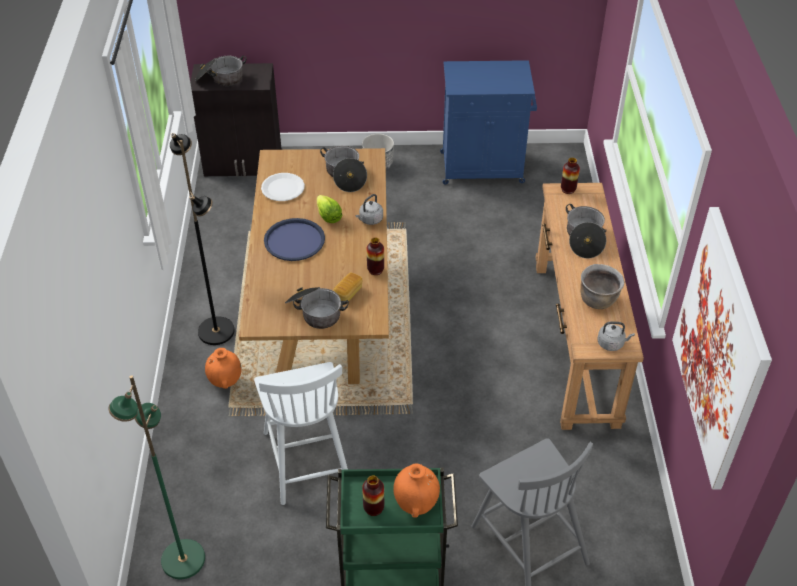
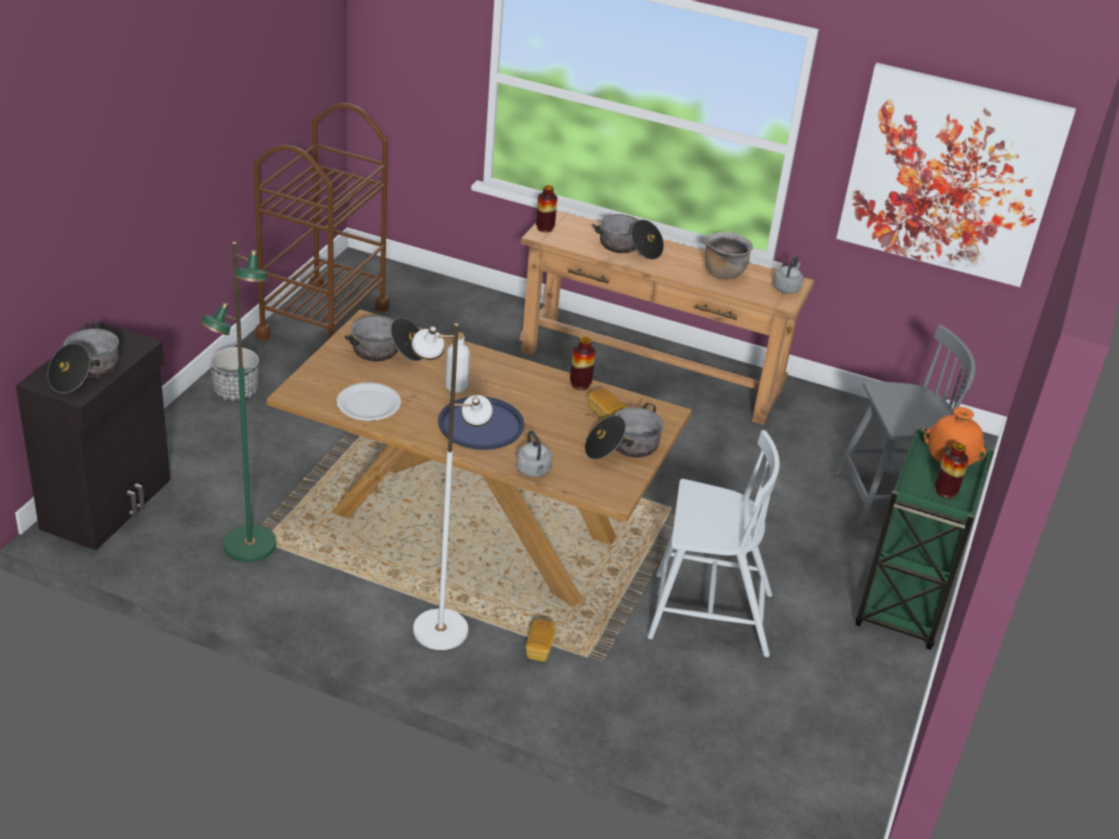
camera: 70 degrees left, 10 degrees down
green floor lamp [108,375,205,579] -> green floor lamp moved to [200,242,276,562]
black floor lamp [170,133,235,345] -> white floor lamp [411,323,494,650]
orange vase [205,348,242,389] -> bread [526,619,556,661]
lettuce [317,195,343,223] -> white bottle [445,332,470,393]
grey kettle [356,194,383,225] -> grey kettle moved to [516,430,553,477]
blue cabinet [440,60,537,184] -> brown cart [253,103,389,340]

